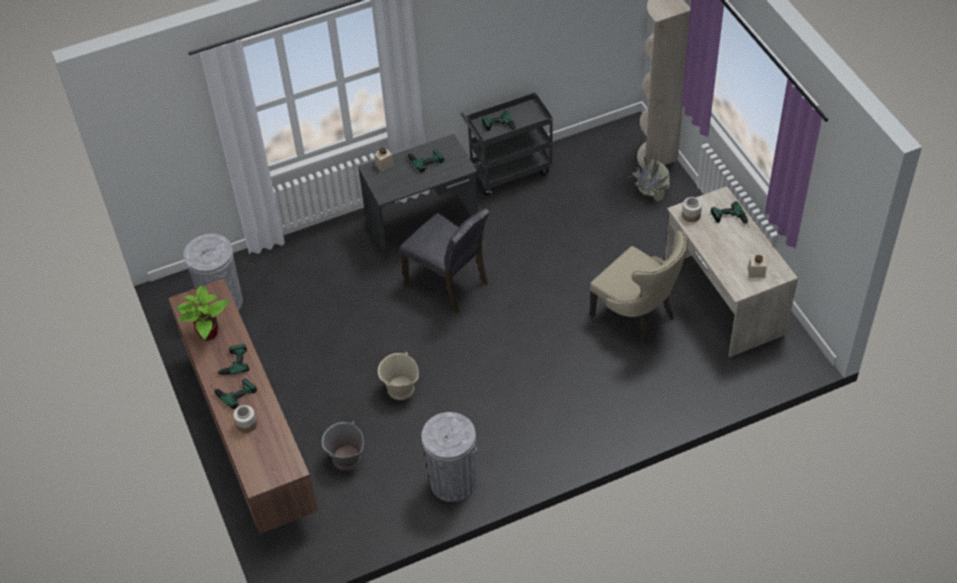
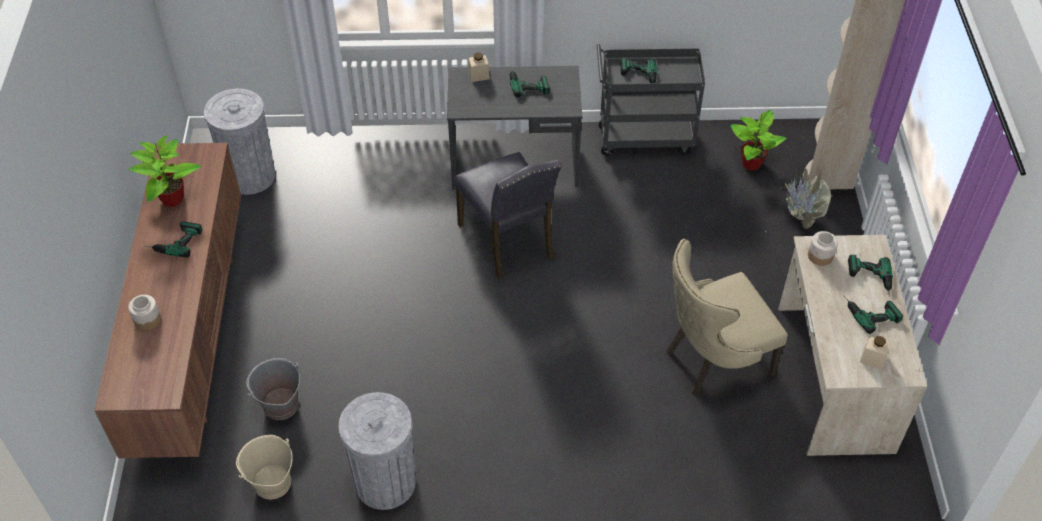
camera: 20 degrees right, 0 degrees up
power drill [211,379,257,409] -> power drill moved to [843,295,903,334]
beige bucket [378,352,419,400] -> beige bucket moved to [236,435,293,499]
beige chair [590,230,687,345] -> beige chair turned 90 degrees clockwise [666,239,788,396]
none -> potted plant [730,110,786,171]

